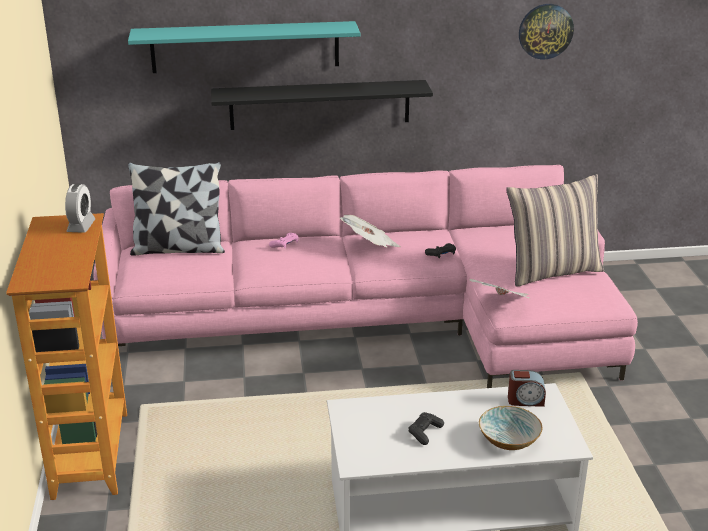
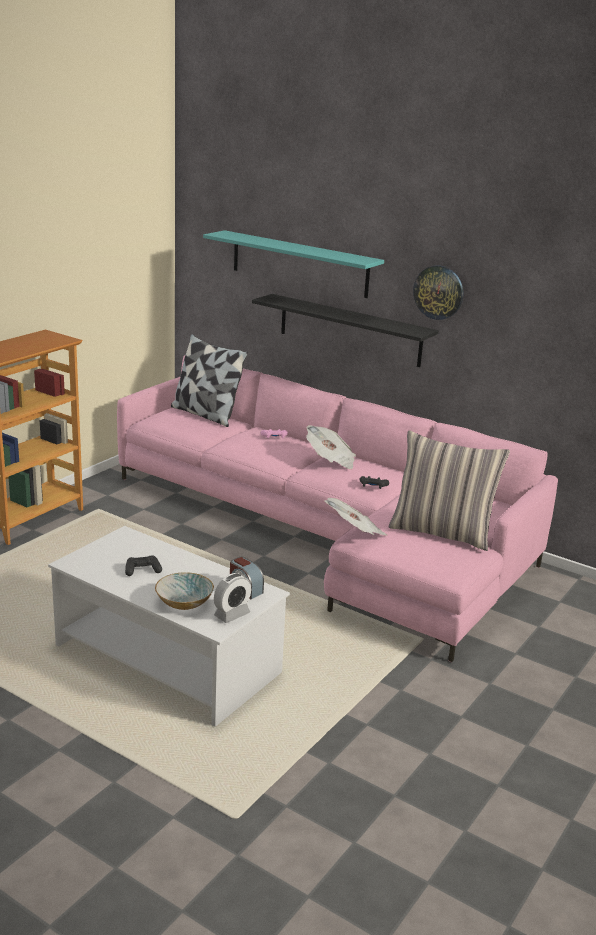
camera: 40 degrees right, 5 degrees down
alarm clock [65,183,96,233] -> alarm clock moved to [214,573,251,623]
wall clock [519,4,574,59] -> wall clock moved to [413,265,463,320]

